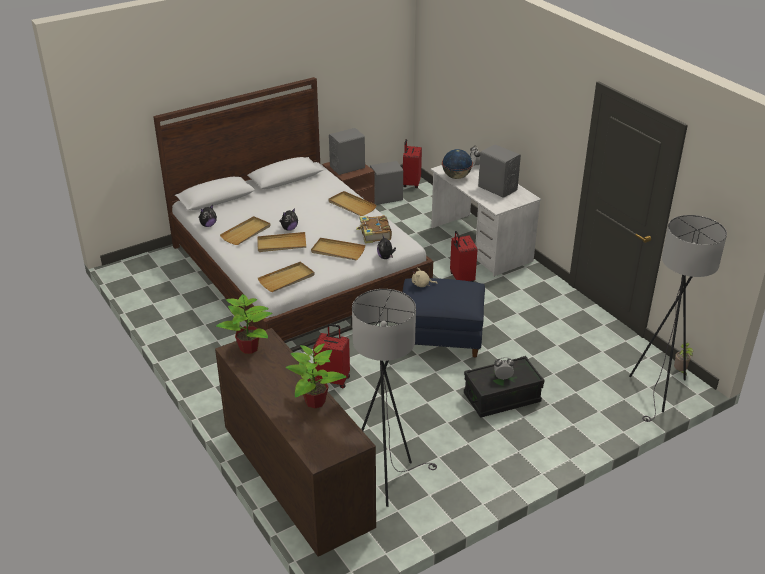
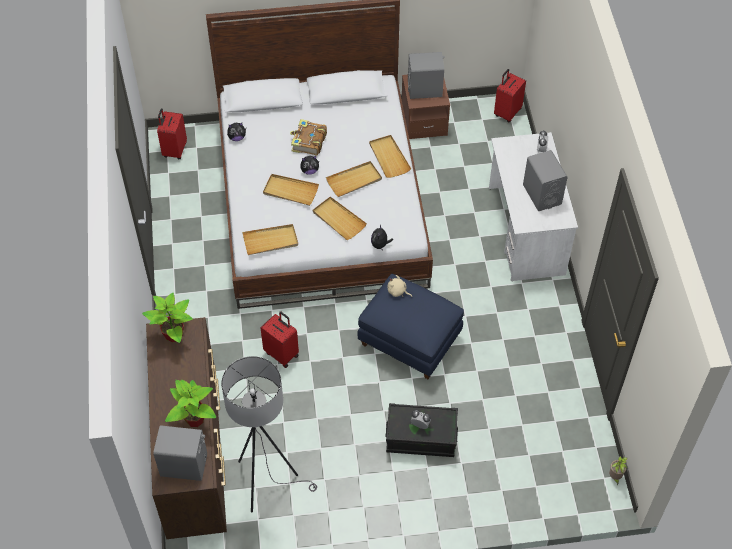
camera: 25 degrees right, 20 degrees up
beige tray [220,216,270,245] -> beige tray moved to [326,161,382,197]
book [356,215,392,244] -> book moved to [290,119,327,156]
grey speaker [370,161,403,205] -> grey speaker moved to [153,425,207,481]
globe [442,149,473,179] -> none
red suitcase [450,231,477,282] -> red suitcase moved to [157,108,187,159]
grey floor lamp [629,215,727,422] -> none

